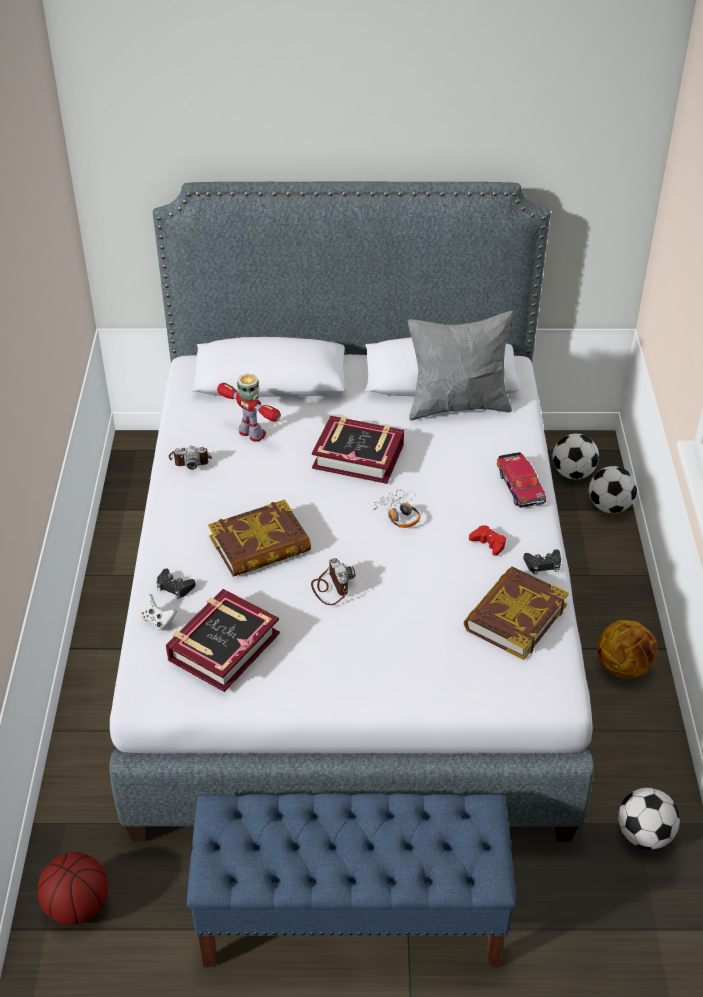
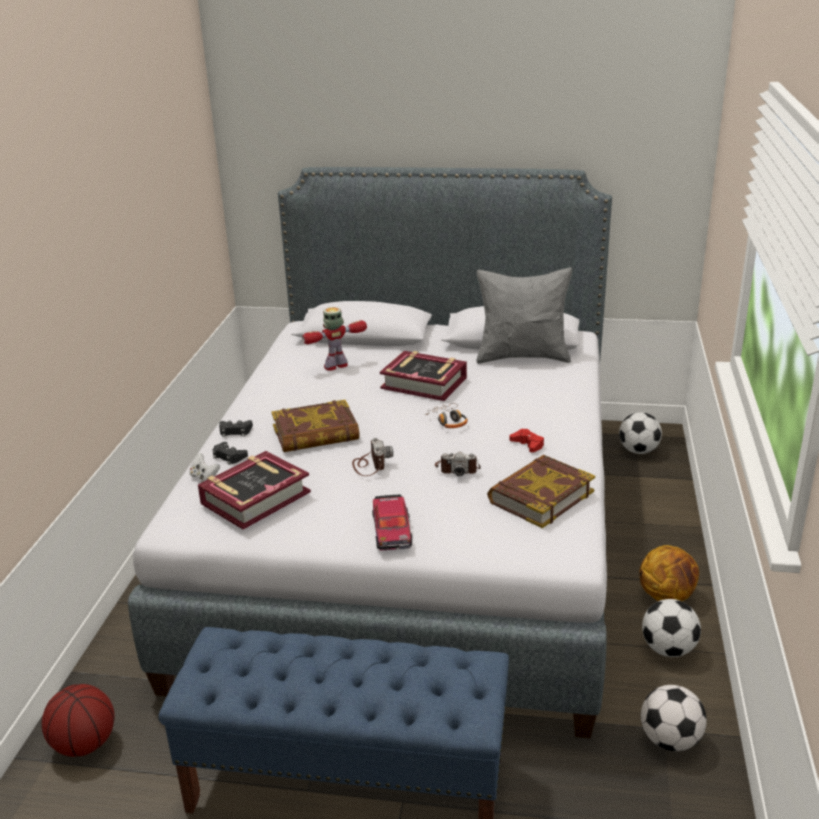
camera: 10 degrees right, 15 degrees down
camera [169,446,212,470] -> camera moved to [435,452,481,476]
toy robot [217,374,281,442] -> toy robot turned 75 degrees counterclockwise [302,307,367,370]
toy car [497,452,546,508] -> toy car moved to [372,494,412,551]
black game controller [523,549,561,574] -> black game controller moved to [219,420,253,437]
football [589,466,637,513] -> football moved to [642,599,701,657]

